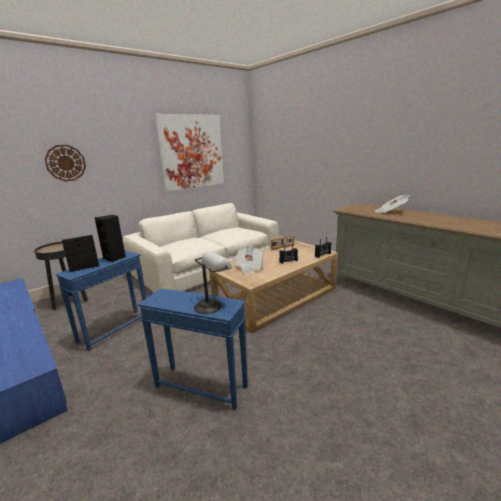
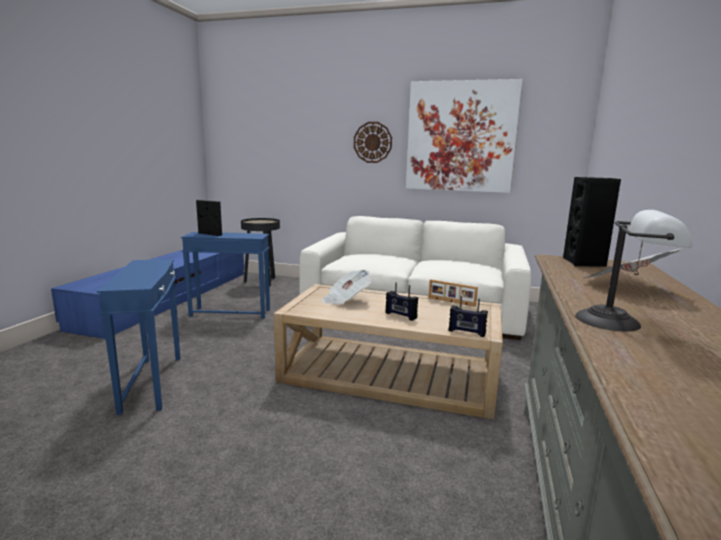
camera: 55 degrees right, 5 degrees down
wall clock [45,145,86,181] -> wall clock moved to [354,122,392,163]
black speaker [95,215,126,263] -> black speaker moved to [563,177,621,267]
table lamp [194,251,233,314] -> table lamp moved to [575,210,693,332]

